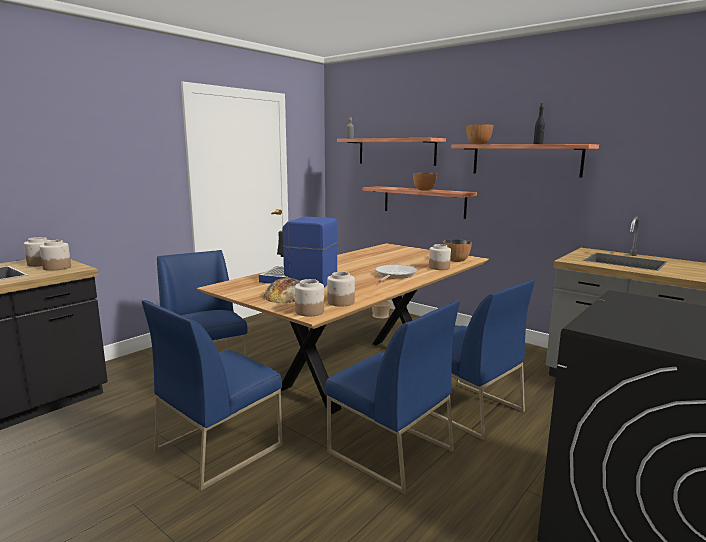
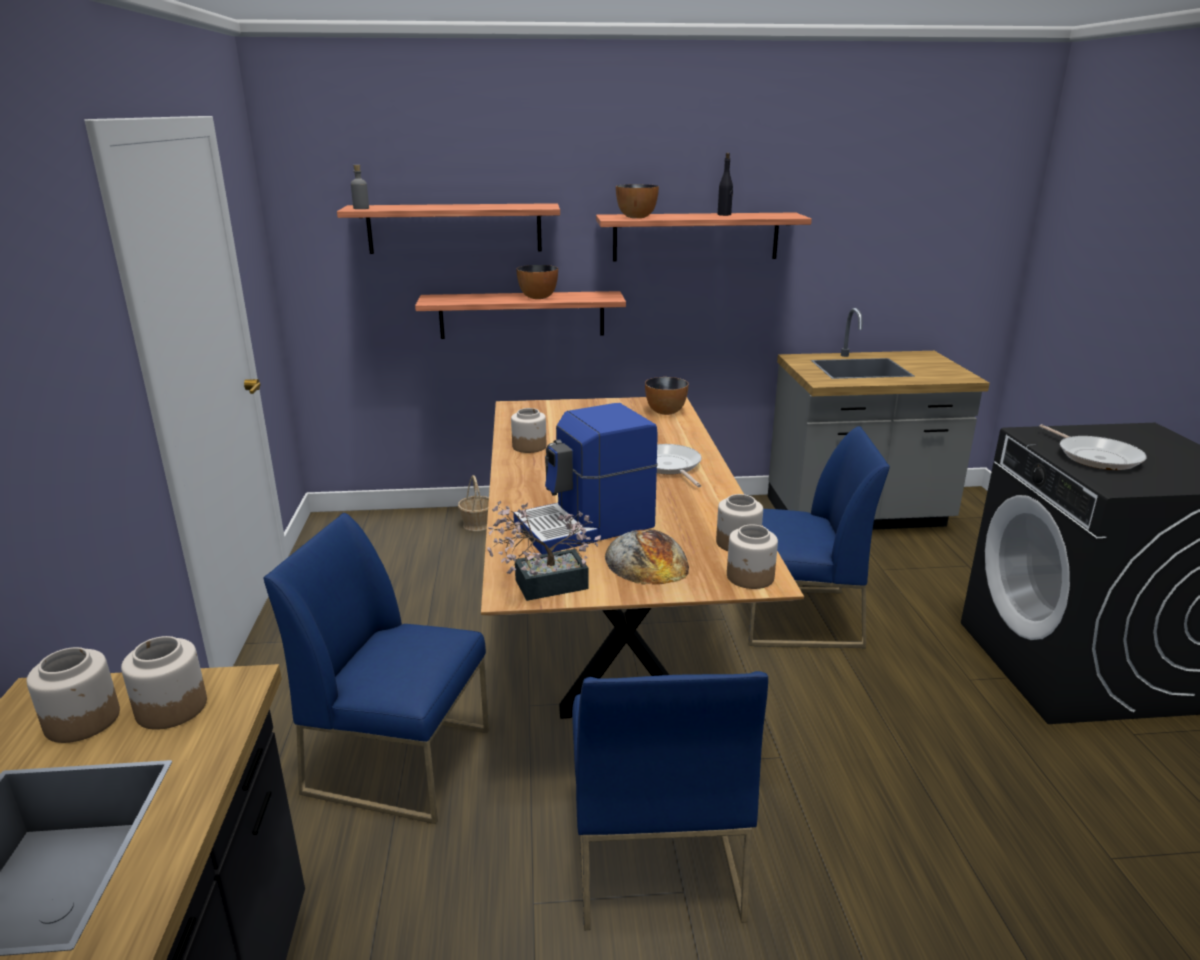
camera: 45 degrees left, 10 degrees up
blue chair [325,301,460,494] -> none
jar [429,244,451,270] -> jar moved to [511,408,546,453]
none -> potted plant [487,501,601,601]
none -> frying pan [1039,424,1147,470]

